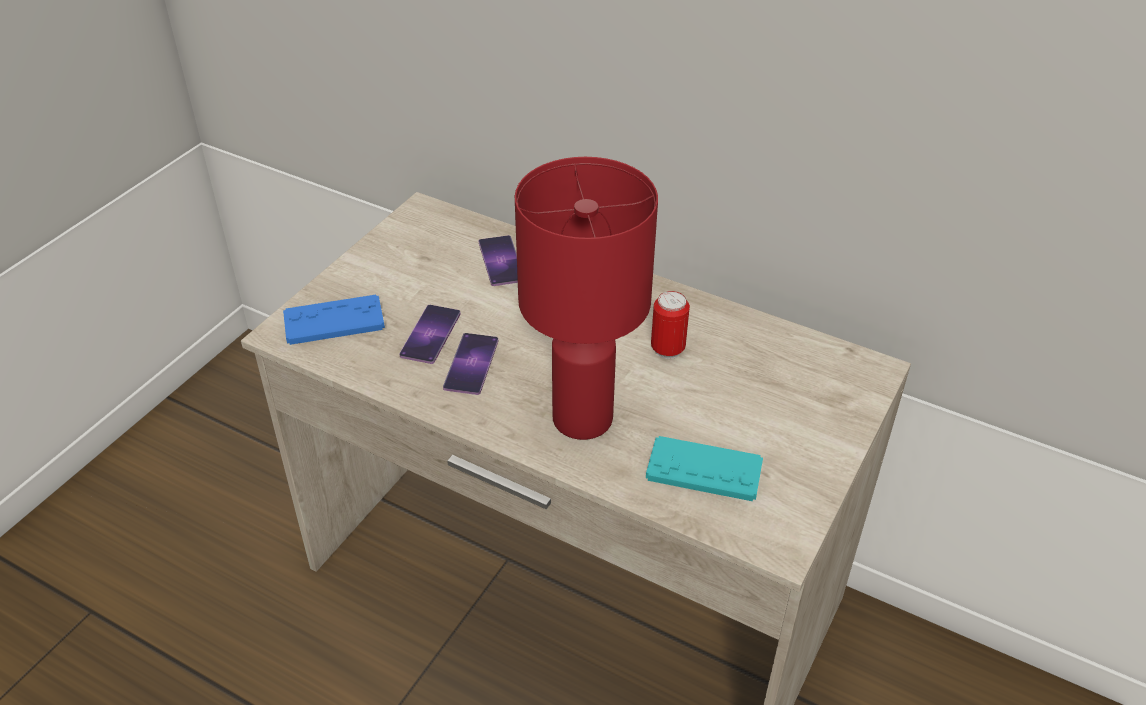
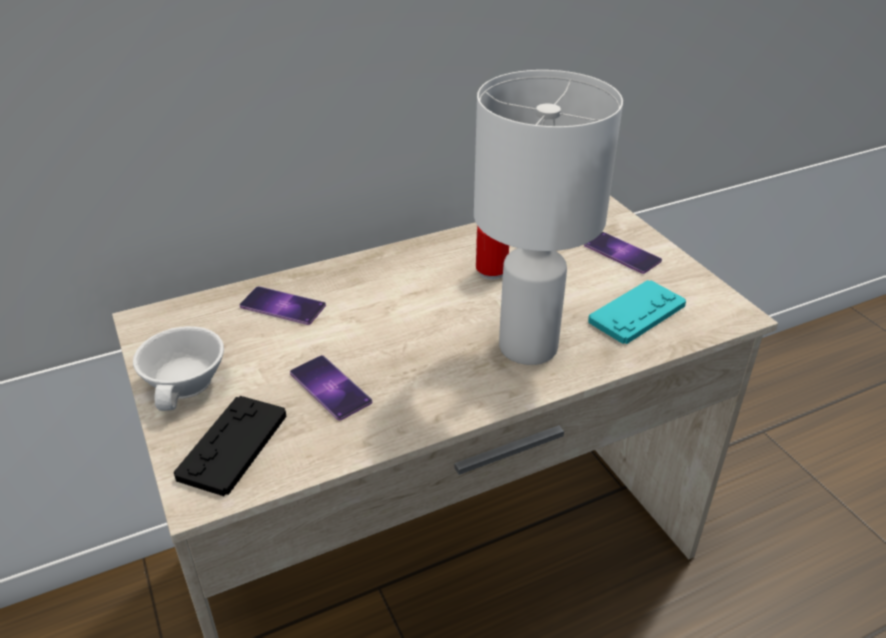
camera: 55 degrees left, 5 degrees down
blue game controller [283,295,385,345] -> black game controller [174,396,287,496]
phone [443,333,498,395] -> phone moved to [584,232,662,274]
red table lamp [515,157,658,440] -> white table lamp [474,70,623,365]
none -> white cup [133,326,224,411]

